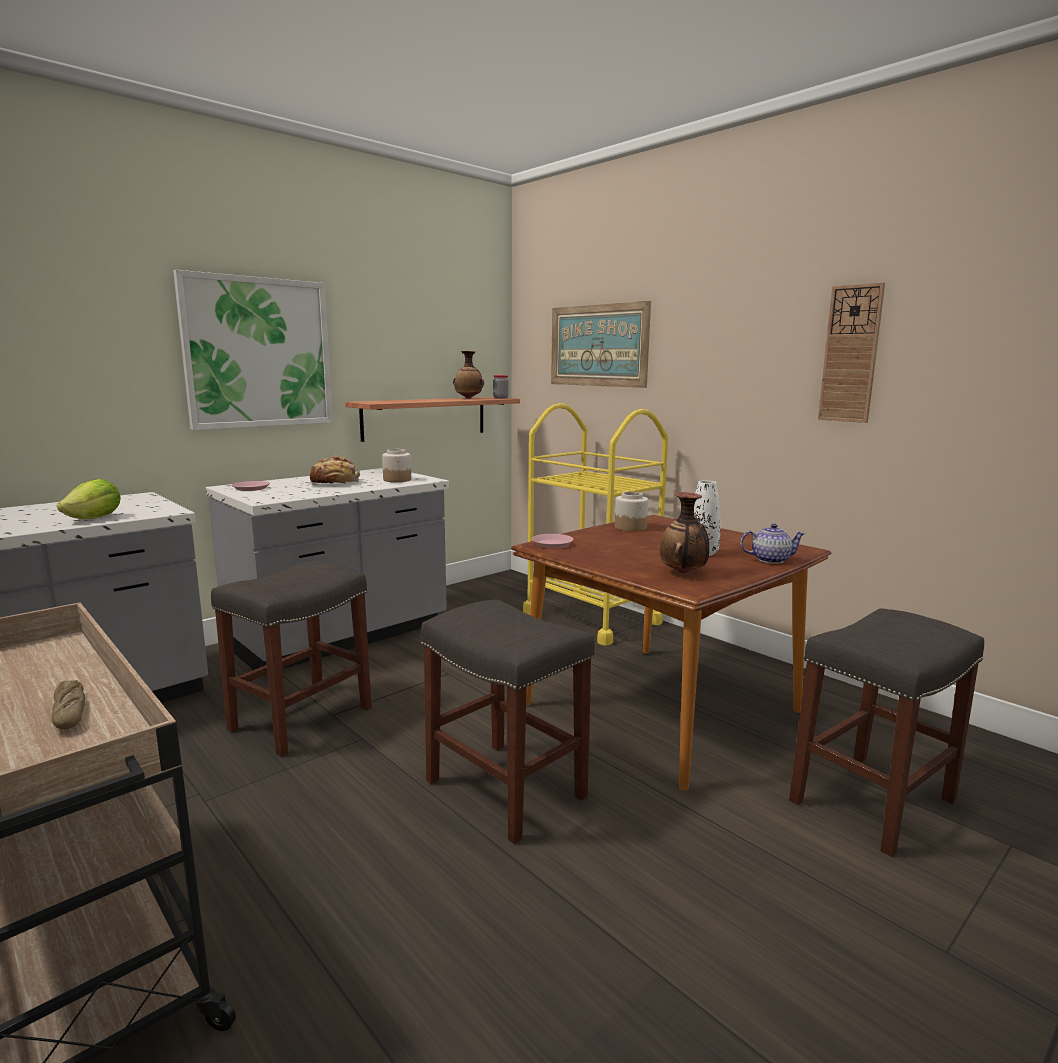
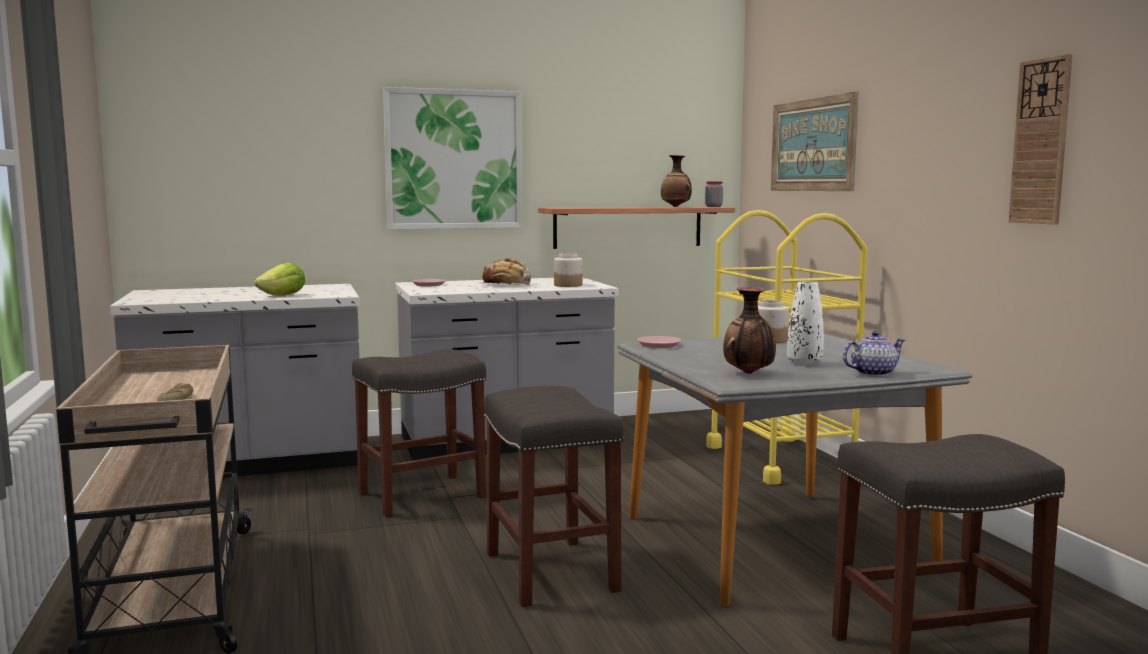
camera: 25 degrees right, 5 degrees down
brown dining table [511,515,831,791] -> grey dining table [617,334,972,606]
teapot [740,524,806,564] -> teapot turned 45 degrees counterclockwise [843,331,905,376]

